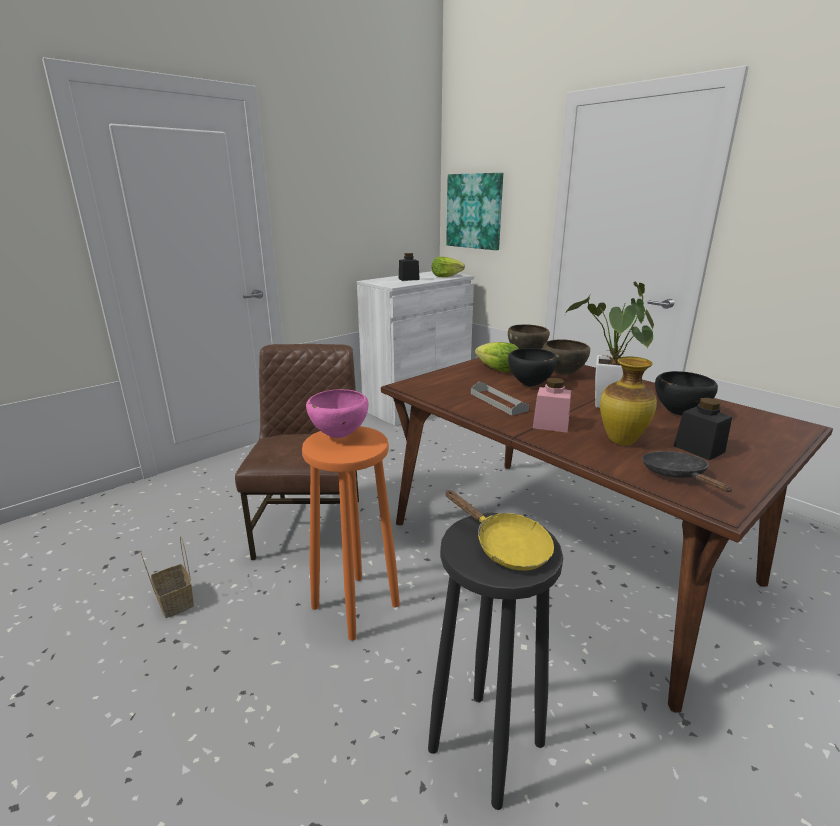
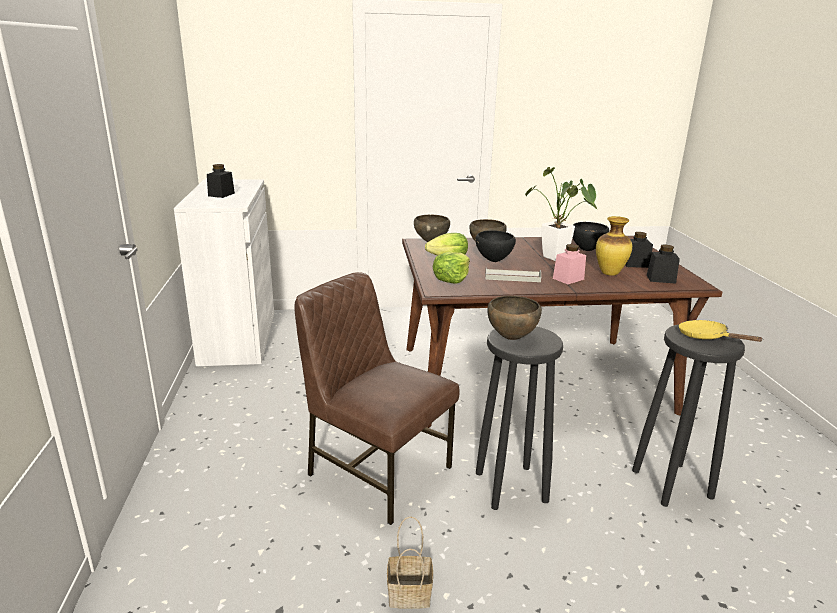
camera: 55 degrees left, 0 degrees up
orange stool [302,426,400,641] -> black stool [476,326,563,510]
pink bowl [306,389,368,438] -> brown bowl [488,296,542,340]
lettuce [432,257,465,277] -> lettuce moved to [433,252,470,284]
yellow frying pan [445,490,554,570] -> yellow frying pan turned 120 degrees counterclockwise [679,320,763,342]
picture [446,173,503,250] -> none
black frying pan [642,451,733,492] -> black jar [647,244,680,284]

